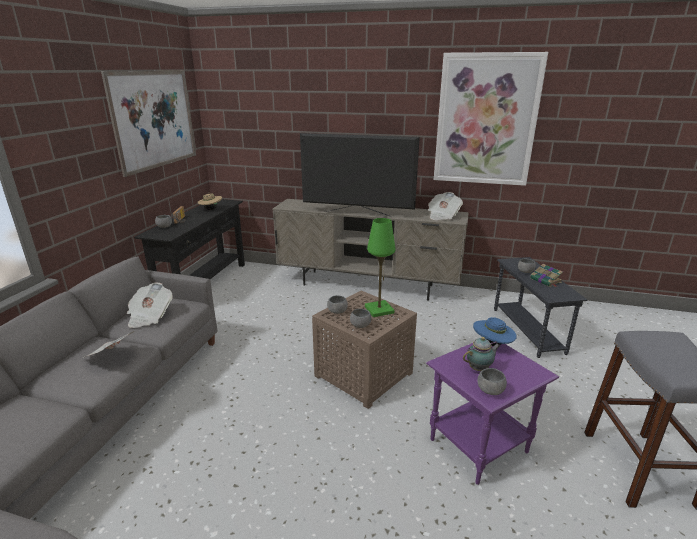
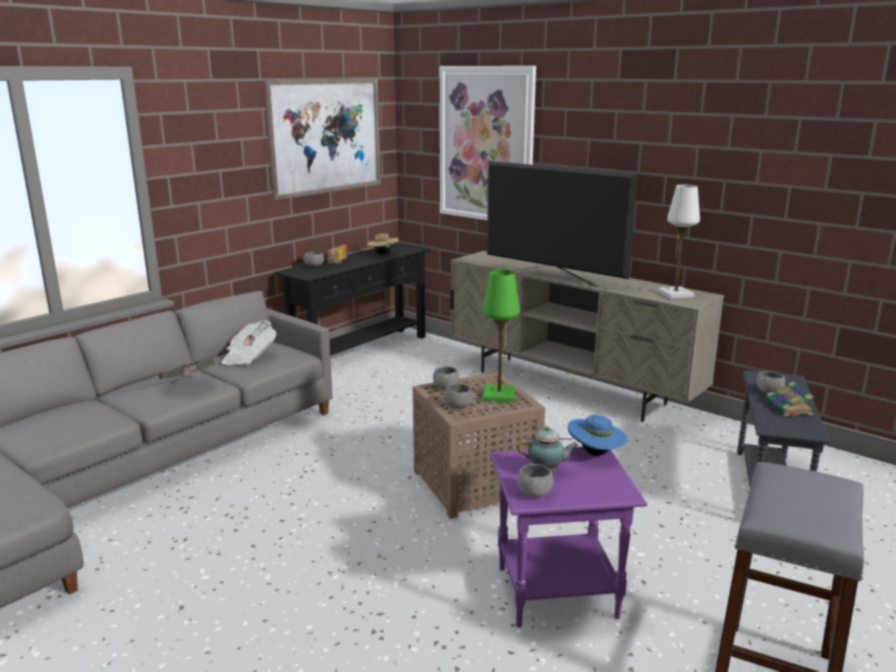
camera: 25 degrees right, 5 degrees down
newspaper [428,192,463,220] -> white table lamp [658,185,700,299]
picture [434,52,548,186] -> picture moved to [440,66,536,220]

